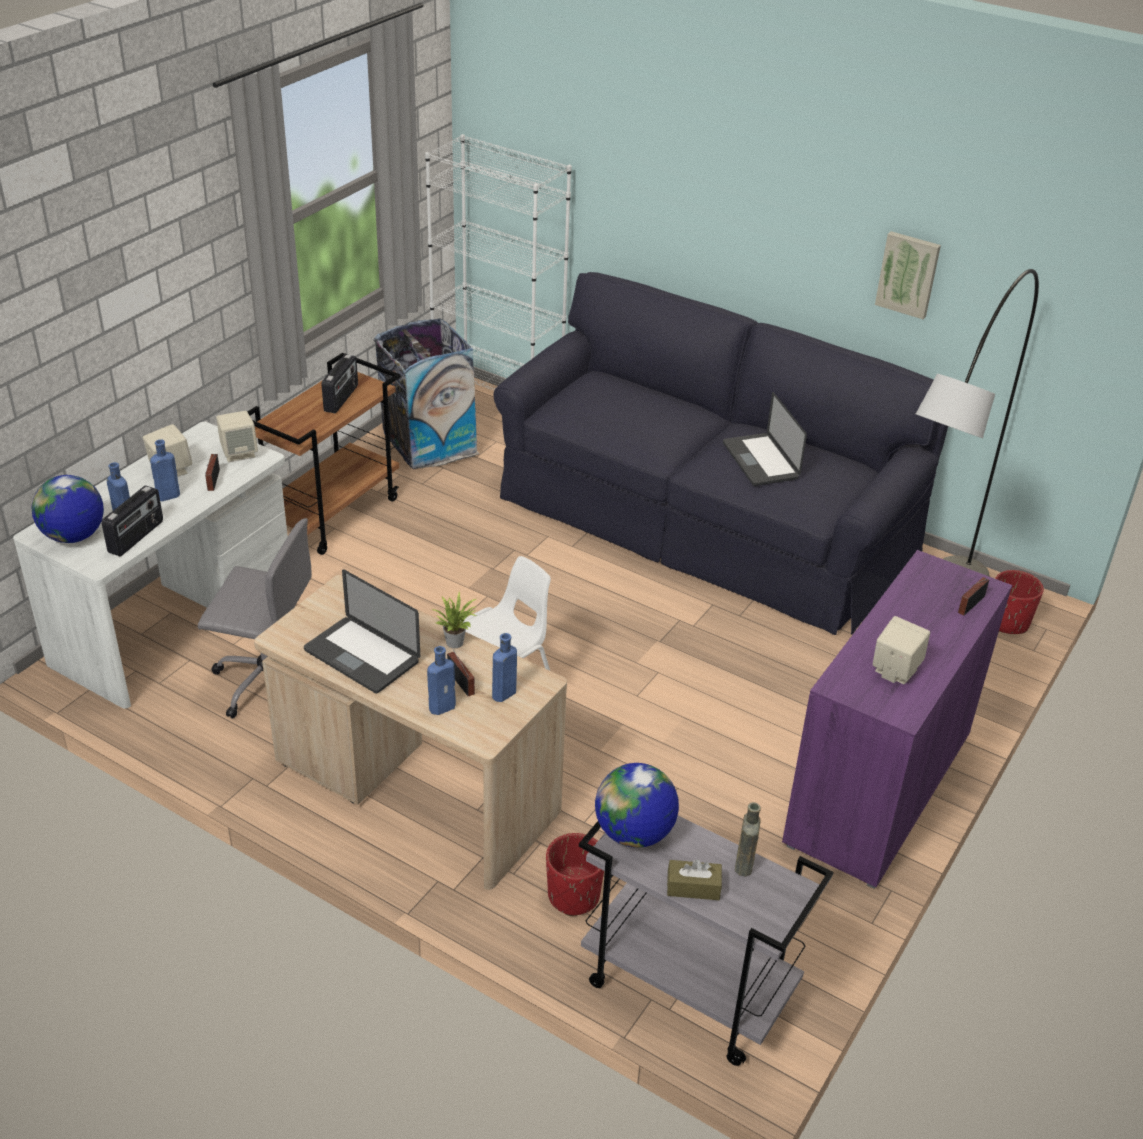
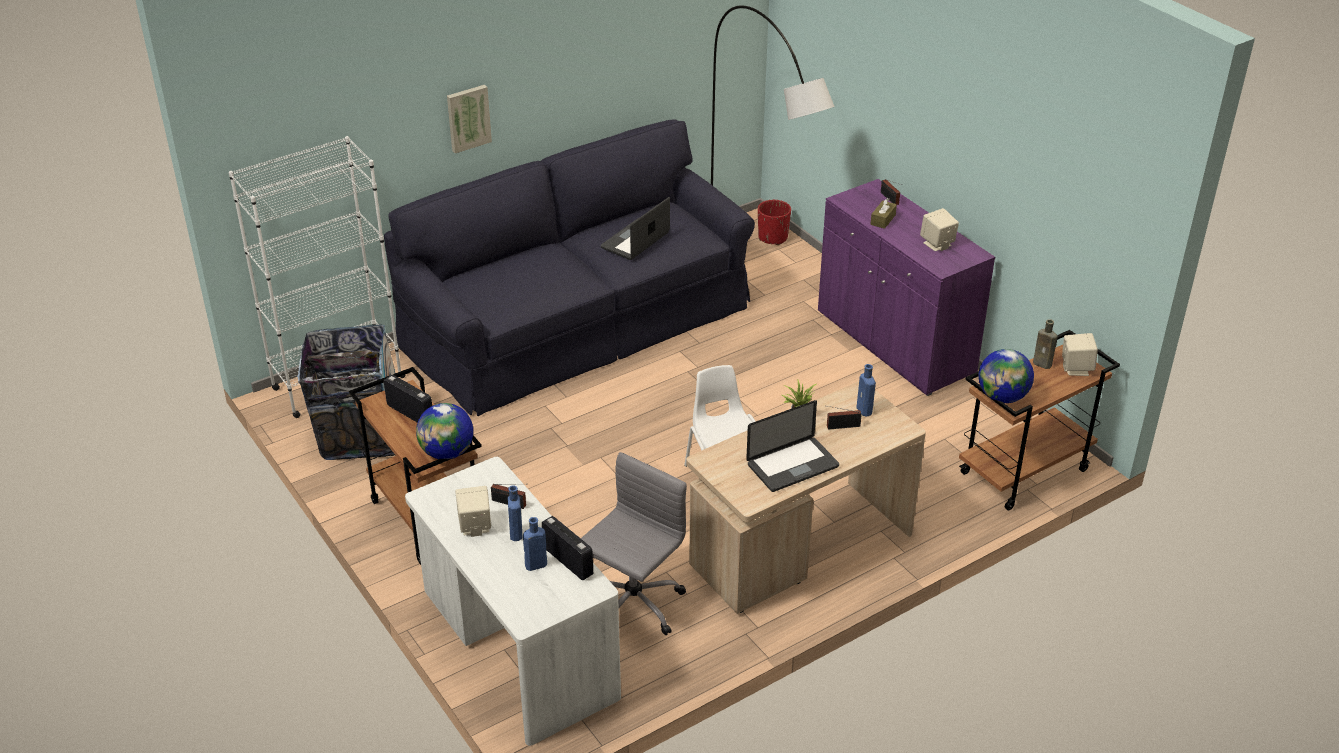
camera: 65 degrees left, 0 degrees up
globe [32,475,104,543] -> globe moved to [416,403,473,459]
beige speaker [216,411,258,462] -> beige speaker moved to [1062,333,1098,376]
blue bottle [427,646,456,715] -> none
red planter [546,833,604,916] -> none
grey cart [579,816,834,1066] -> brown cart [959,330,1120,511]
brown tissue box [667,859,722,900] -> brown tissue box moved to [870,198,897,229]
laptop [723,392,807,486] -> laptop turned 120 degrees clockwise [601,197,670,260]
picture [875,231,941,319] -> picture moved to [447,85,492,153]

